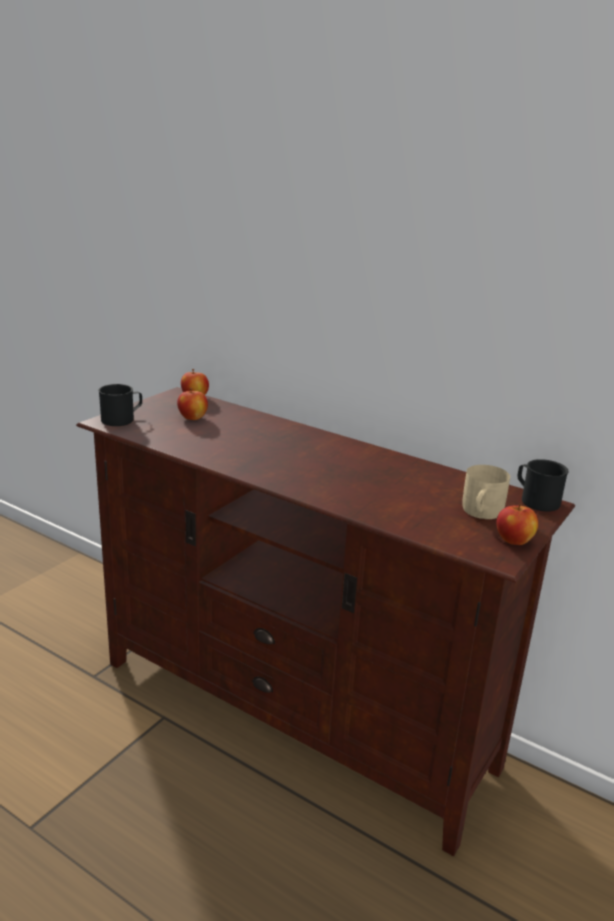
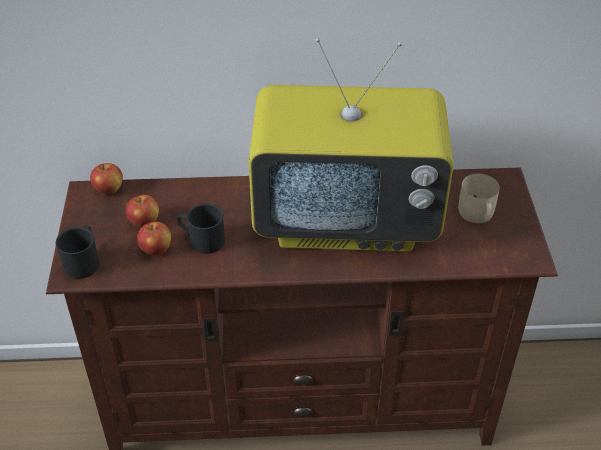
camera: 35 degrees left, 20 degrees up
apple [496,503,538,545] -> apple moved to [137,222,171,255]
black mug [517,459,569,511] -> black mug moved to [177,203,225,254]
none -> television [249,38,453,251]

